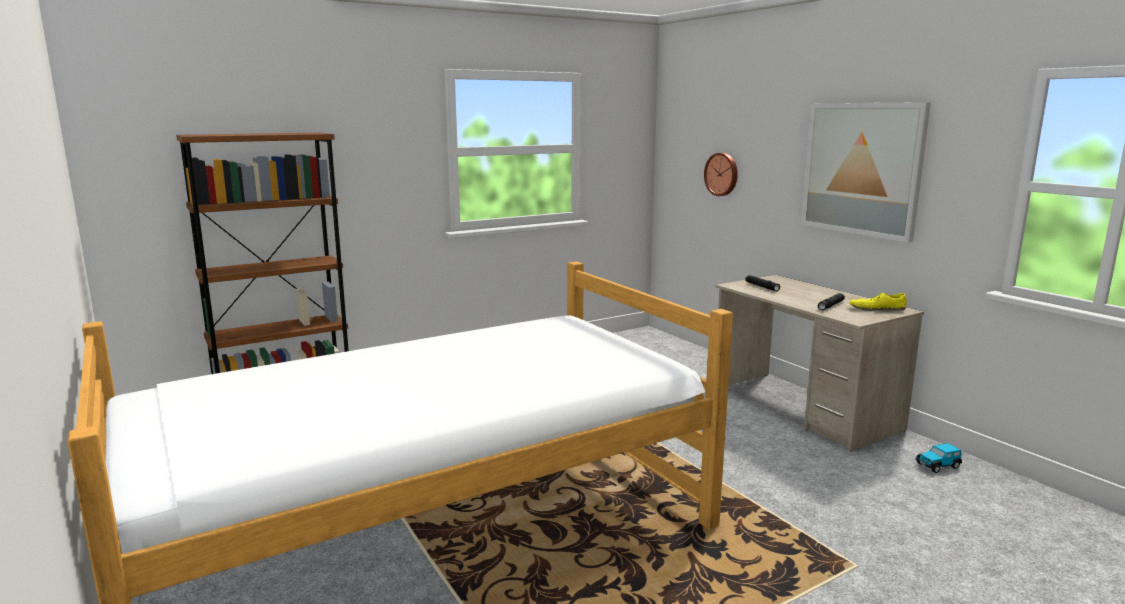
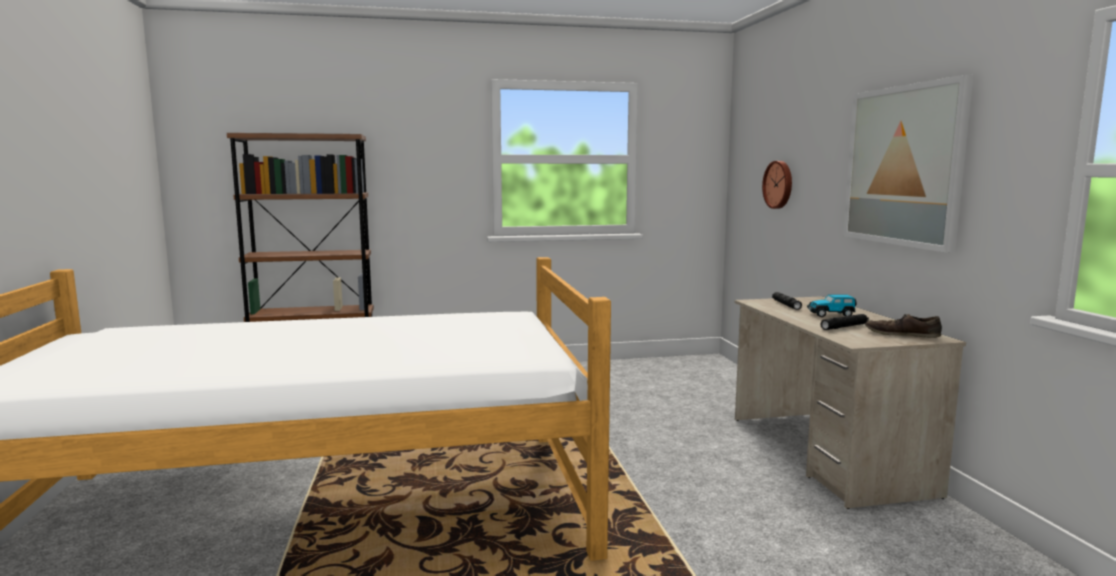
camera: 20 degrees right, 5 degrees down
yellow shoe [849,293,907,311] -> brown shoe [865,314,942,338]
toy car [916,443,962,473] -> toy car moved to [807,294,856,317]

